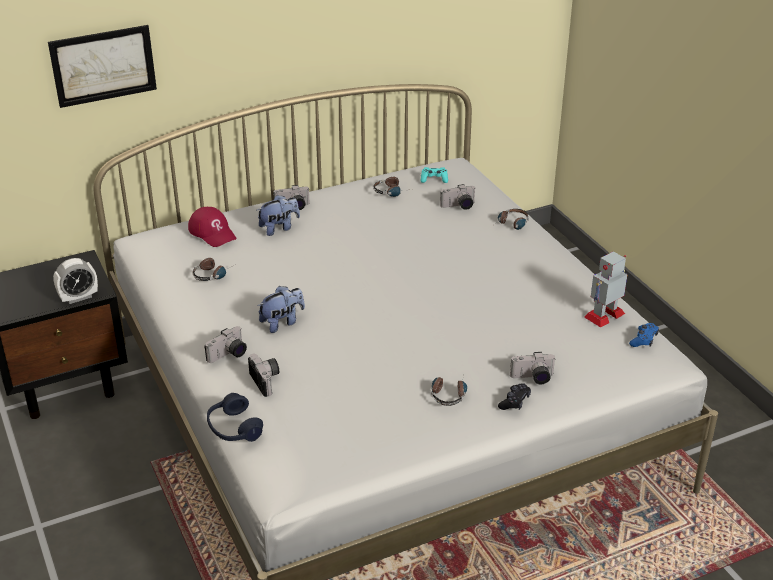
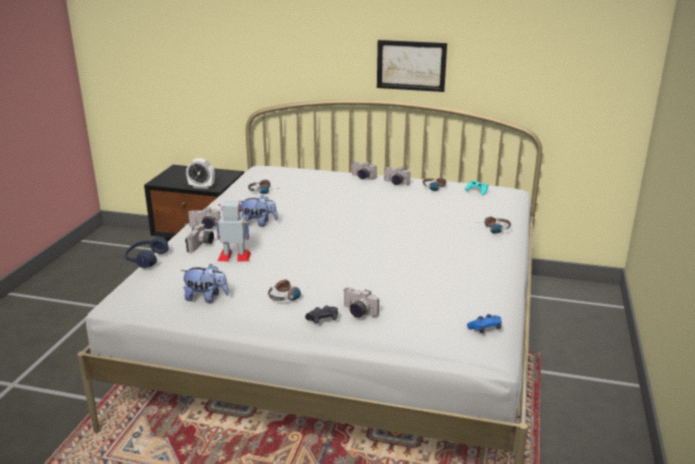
camera: 40 degrees right, 10 degrees down
picture [48,25,157,108] -> picture moved to [377,40,447,92]
red cap [188,207,236,247] -> none
plush toy [257,195,300,236] -> plush toy moved to [181,264,229,303]
camera [440,184,475,210] -> camera moved to [384,167,410,185]
toy robot [584,251,627,327] -> toy robot moved to [215,201,251,262]

